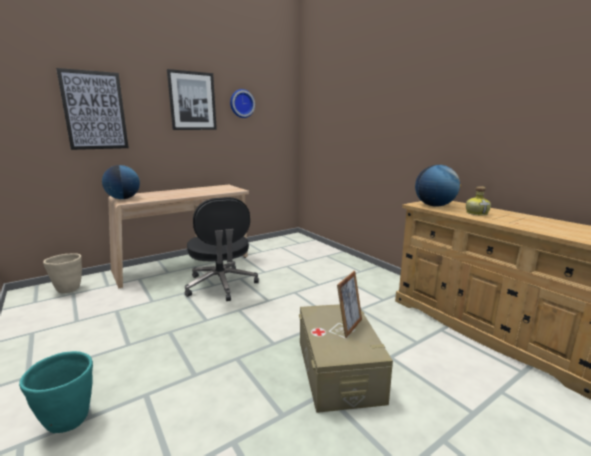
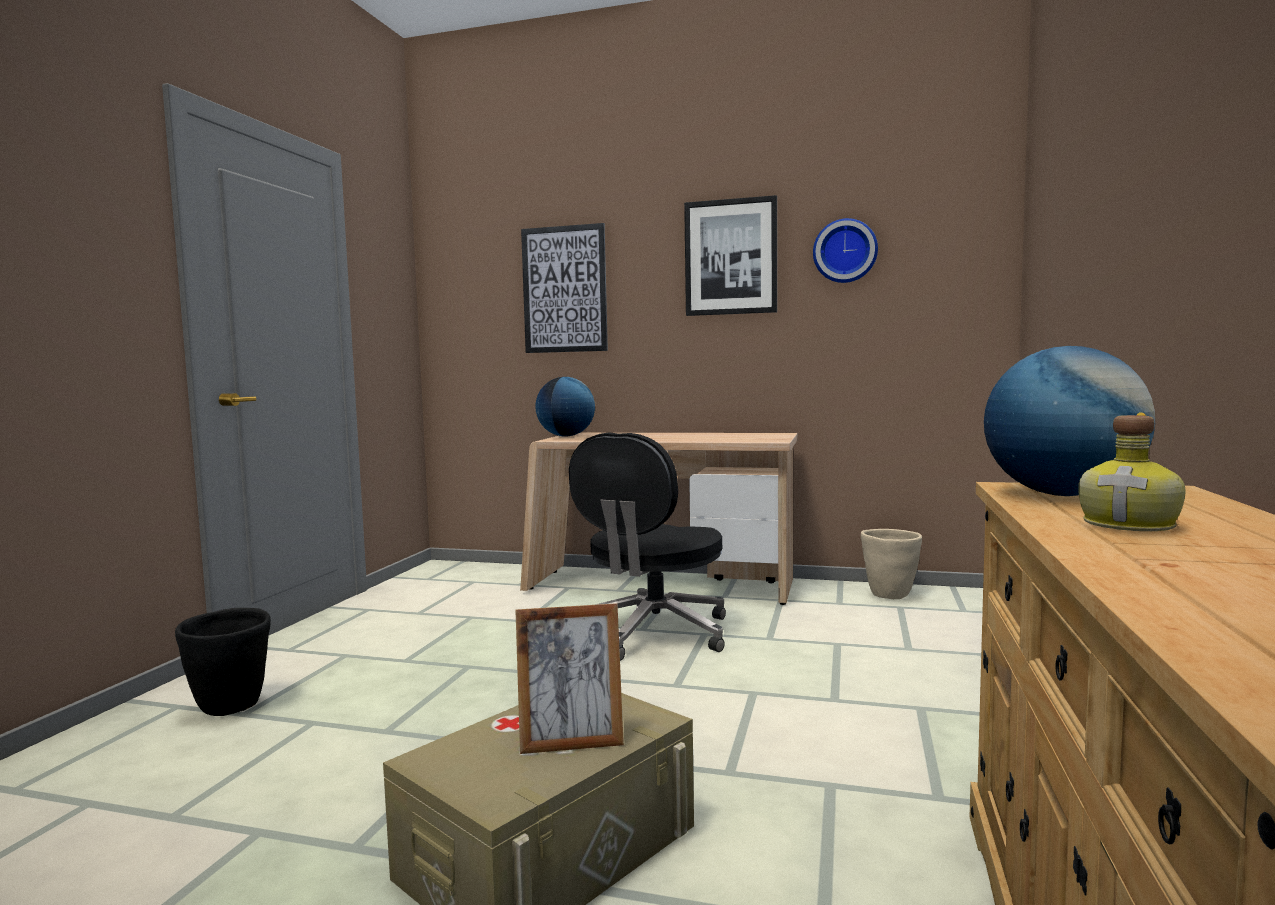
camera: 50 degrees right, 10 degrees down
turquoise planter [19,351,93,433] -> black planter [175,608,271,716]
beige planter [43,253,82,293] -> beige planter moved to [861,529,922,599]

